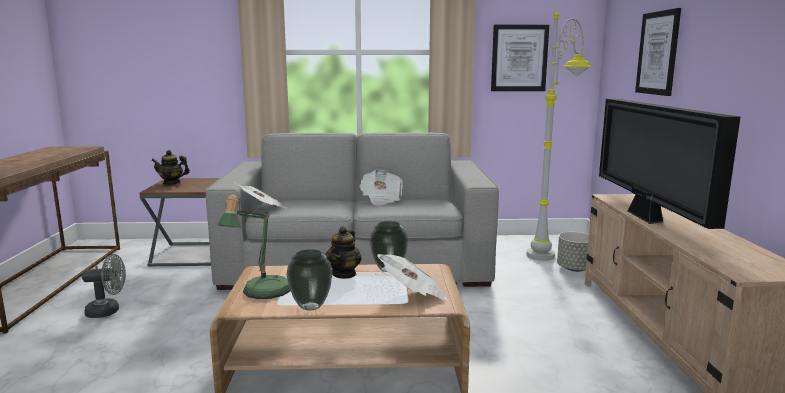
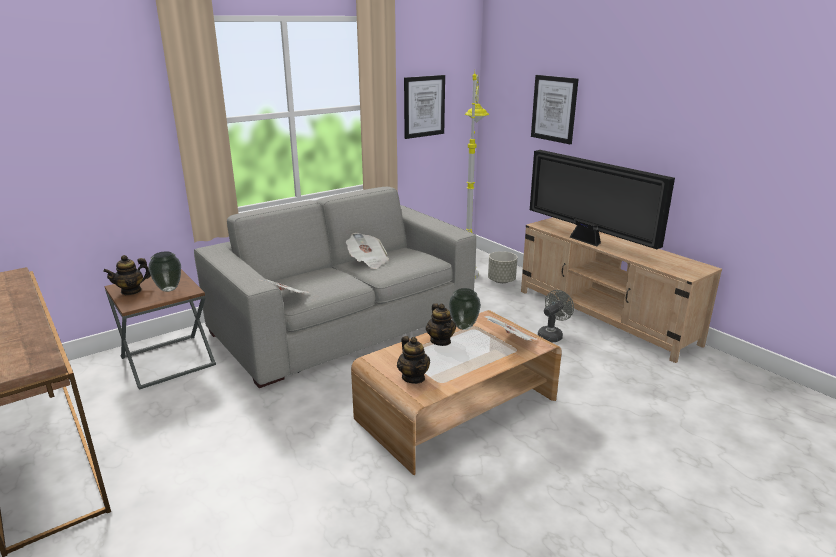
camera: 35 degrees left, 10 degrees up
grey fan [82,254,126,318] -> grey fan moved to [538,290,574,343]
table lamp [217,194,290,299] -> teapot [397,336,430,384]
vase [286,249,333,311] -> vase moved to [148,251,181,292]

